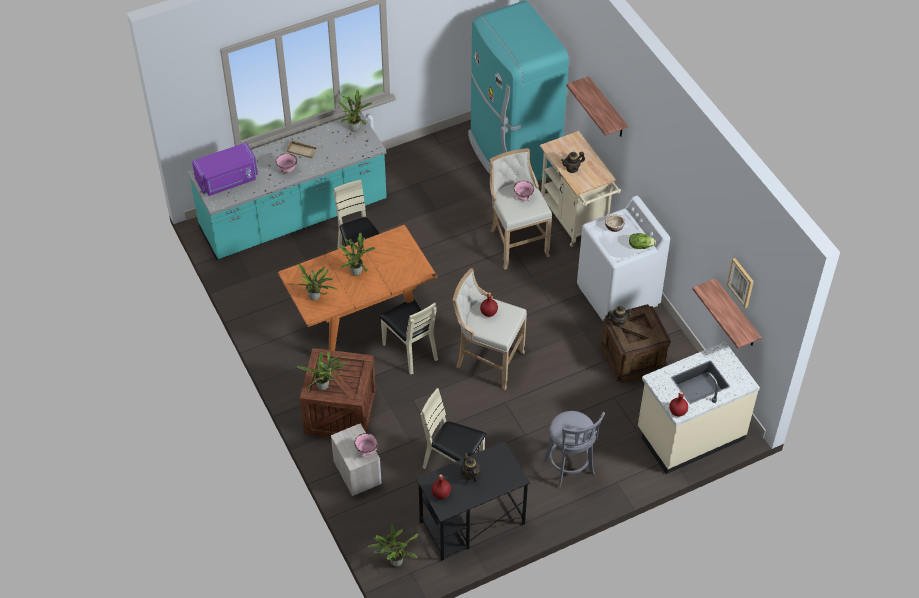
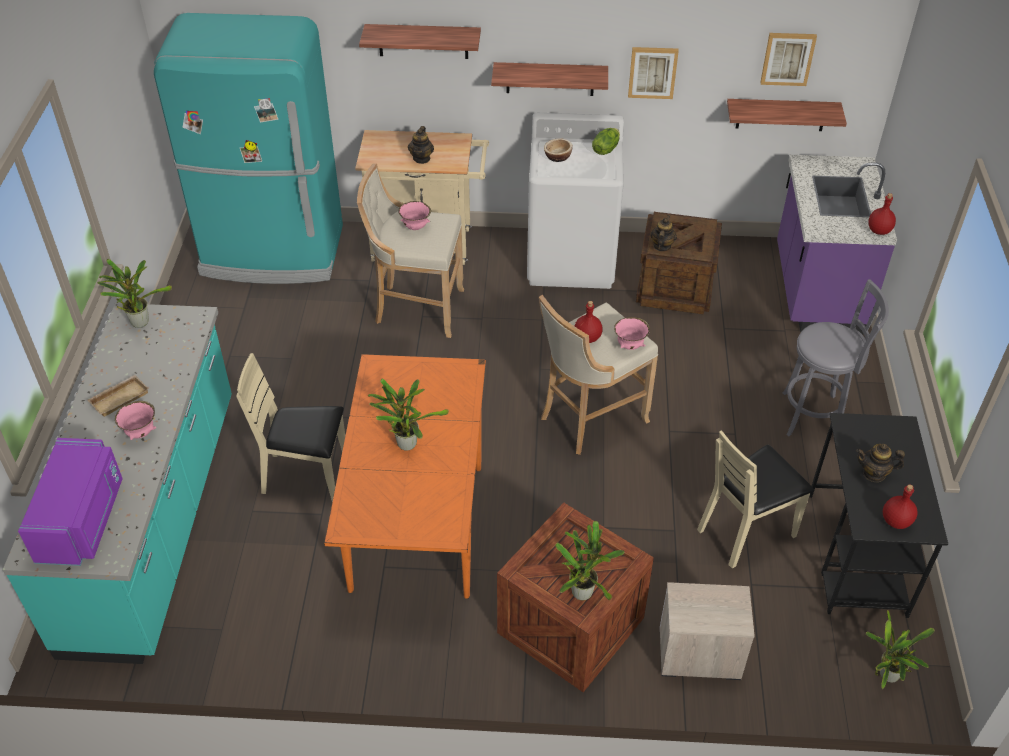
camera: 60 degrees left, 5 degrees down
potted plant [291,264,337,300] -> none
pink bowl [354,433,378,457] -> pink bowl moved to [614,317,650,350]
beige chair [380,299,438,375] -> none
beige counter [638,342,760,474] -> purple counter [777,155,897,335]
none -> shelf [491,62,608,96]
none -> picture [628,47,679,99]

